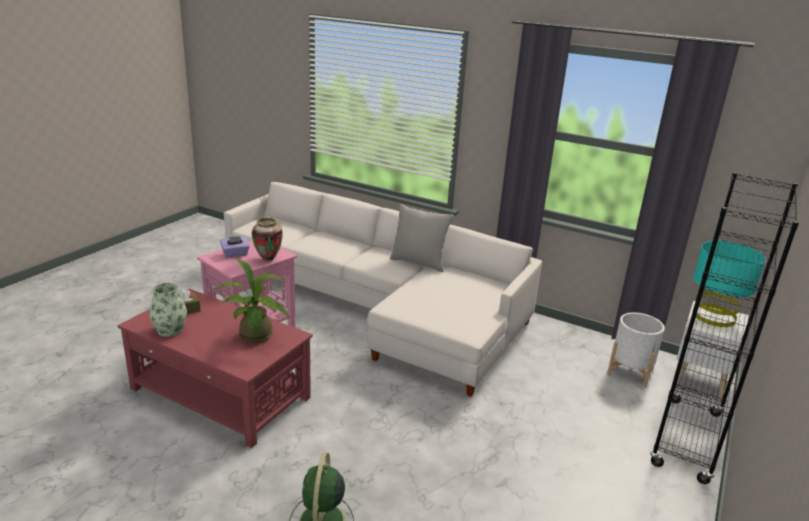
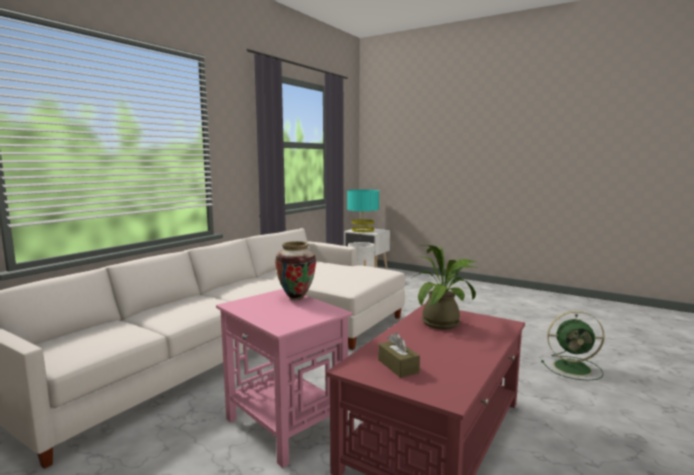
camera: 85 degrees left, 15 degrees down
vase [149,283,187,337] -> none
purple tissue box [220,236,250,257] -> none
grey pillow [390,204,454,272] -> none
black bookcase [650,172,799,484] -> none

